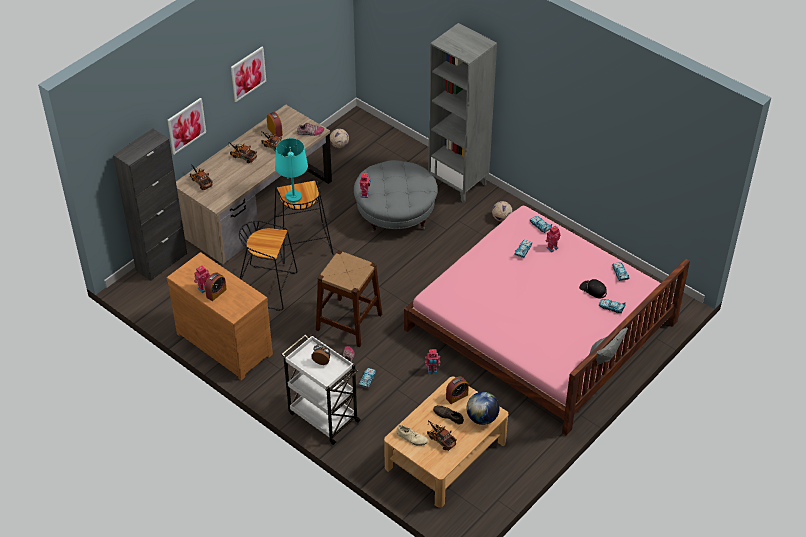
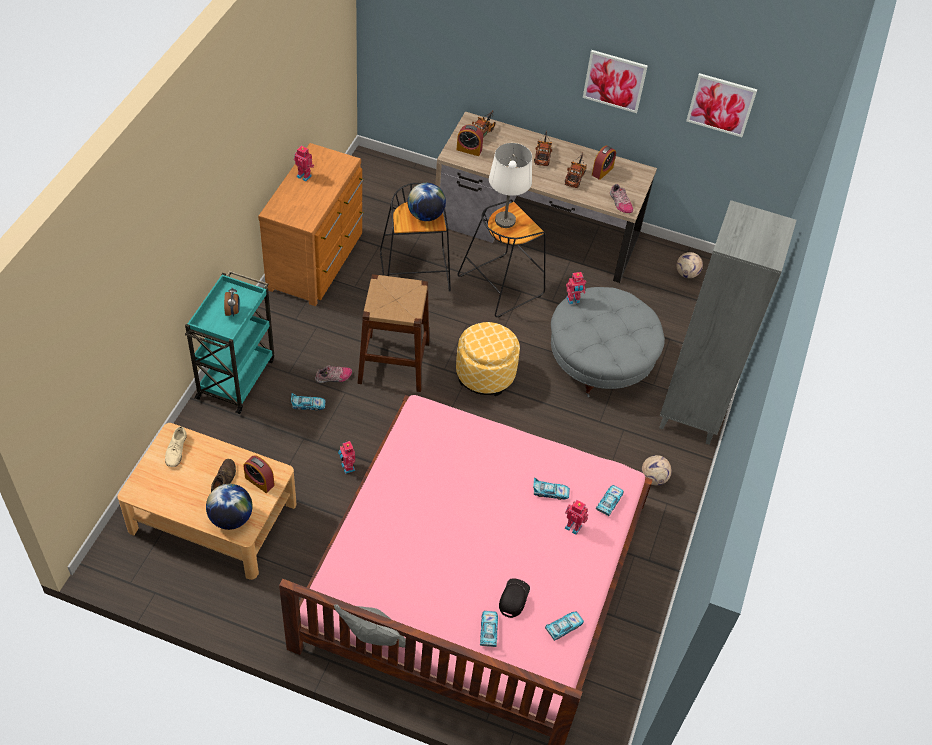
camera: 65 degrees right, 5 degrees up
black cabinet [113,129,187,281] -> none
picture [167,98,206,154] -> picture moved to [686,73,757,137]
alarm clock [205,272,227,301] -> alarm clock moved to [457,125,483,156]
turquoise table lamp [275,138,308,203] -> white table lamp [489,143,532,228]
white cart [281,335,361,445] -> turquoise cart [185,271,274,414]
toy truck [427,420,457,451] -> none
none -> globe [407,183,446,221]
none -> ottoman [456,322,520,396]

